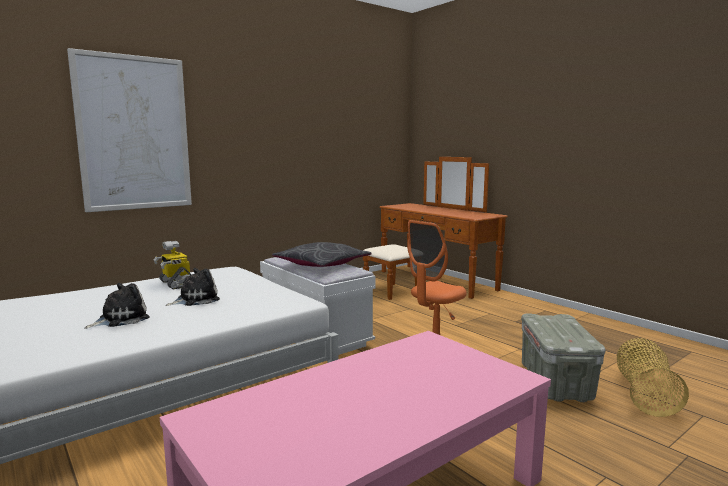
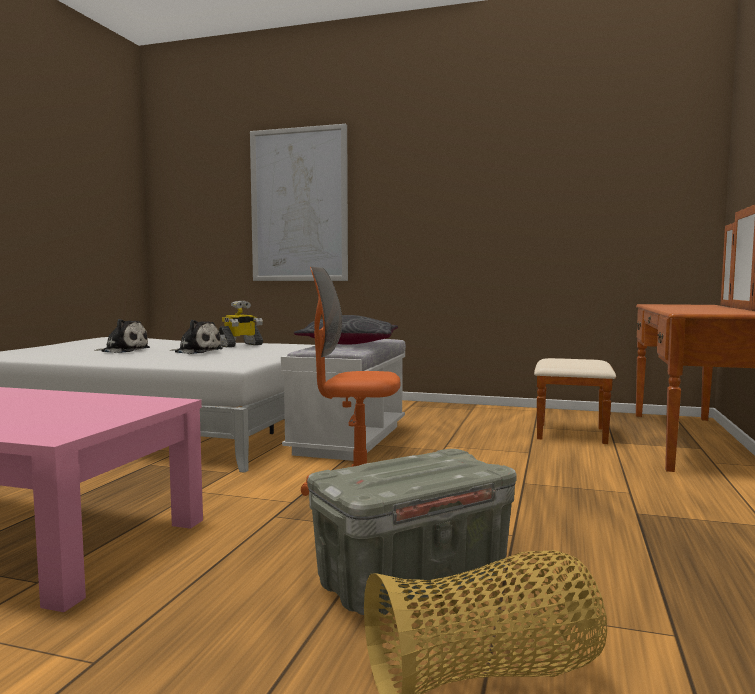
camera: 55 degrees right, 5 degrees down
toy robot [154,241,191,289] -> toy robot turned 150 degrees counterclockwise [218,301,263,347]

